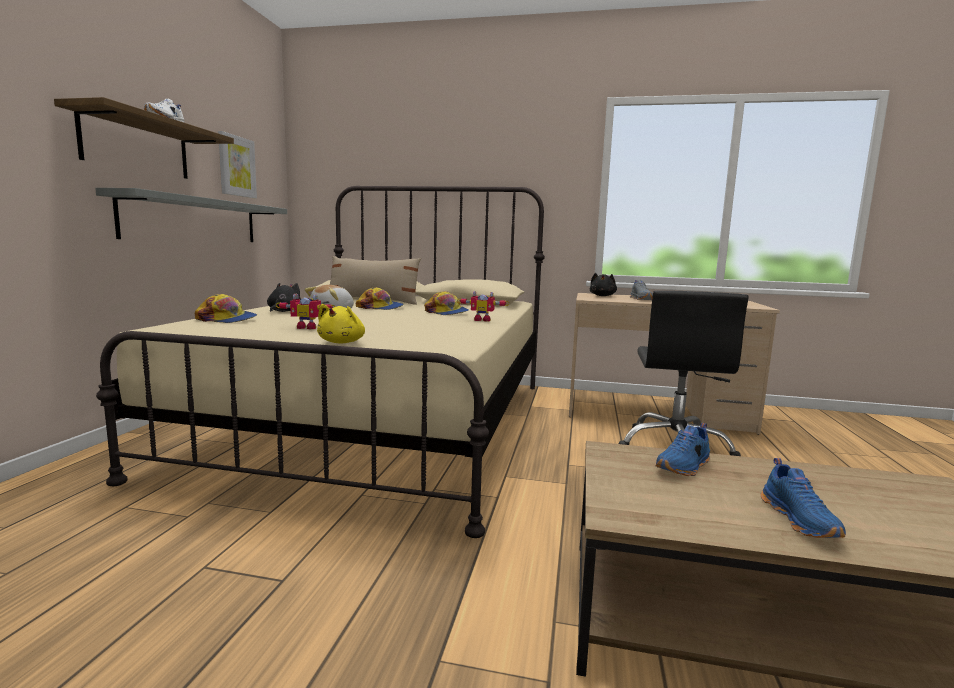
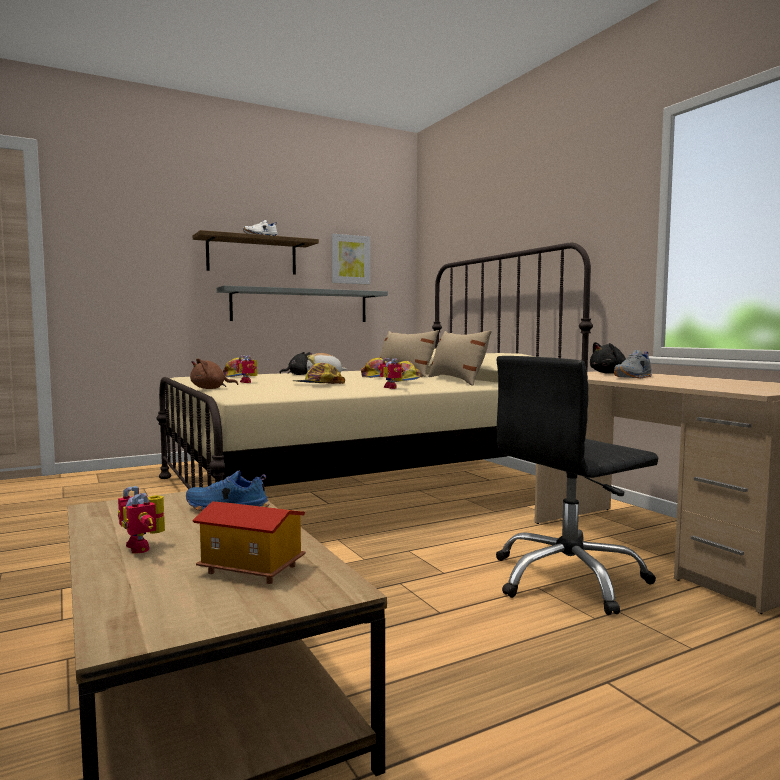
camera: 50 degrees right, 5 degrees down
yellow plush toy [317,304,365,344] -> brown plush toy [190,358,238,389]
blue shoe [761,458,846,538] -> toy robot [118,486,165,554]
none -> toy house [192,501,306,584]
none -> cap [293,363,345,384]
none -> beige pillow [428,330,492,385]

